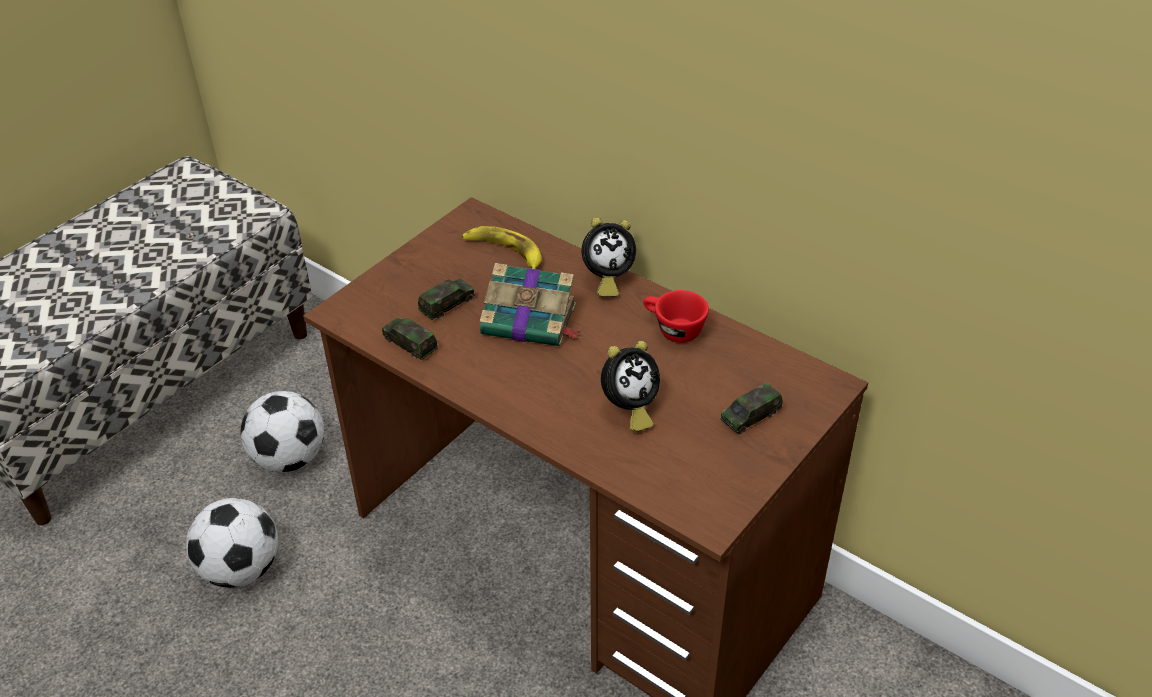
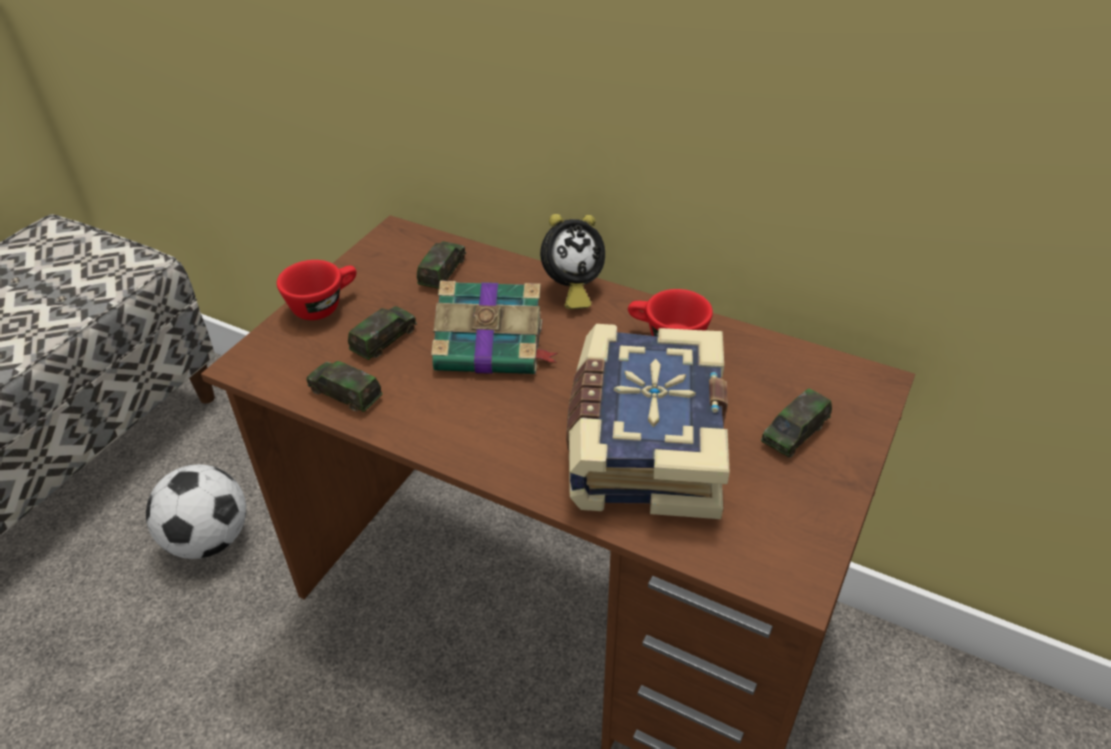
camera: 10 degrees left, 0 degrees up
football [186,498,278,588] -> none
banana [462,226,542,269] -> toy car [417,241,466,289]
alarm clock [601,341,660,432] -> book [566,324,730,519]
none -> red cup [277,260,357,320]

